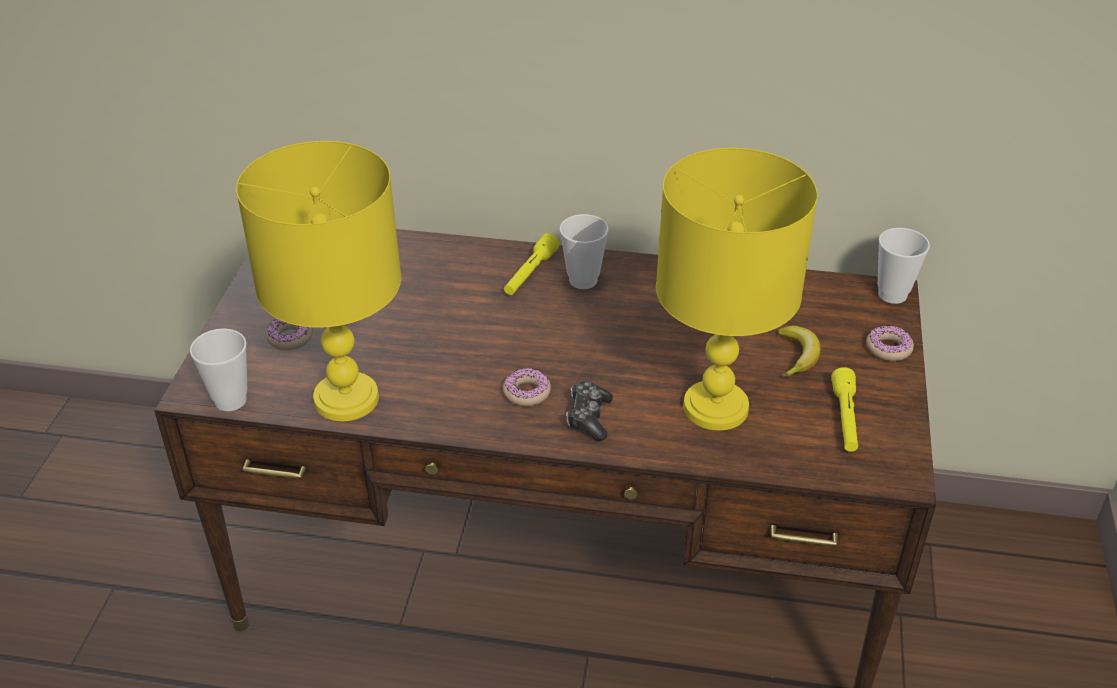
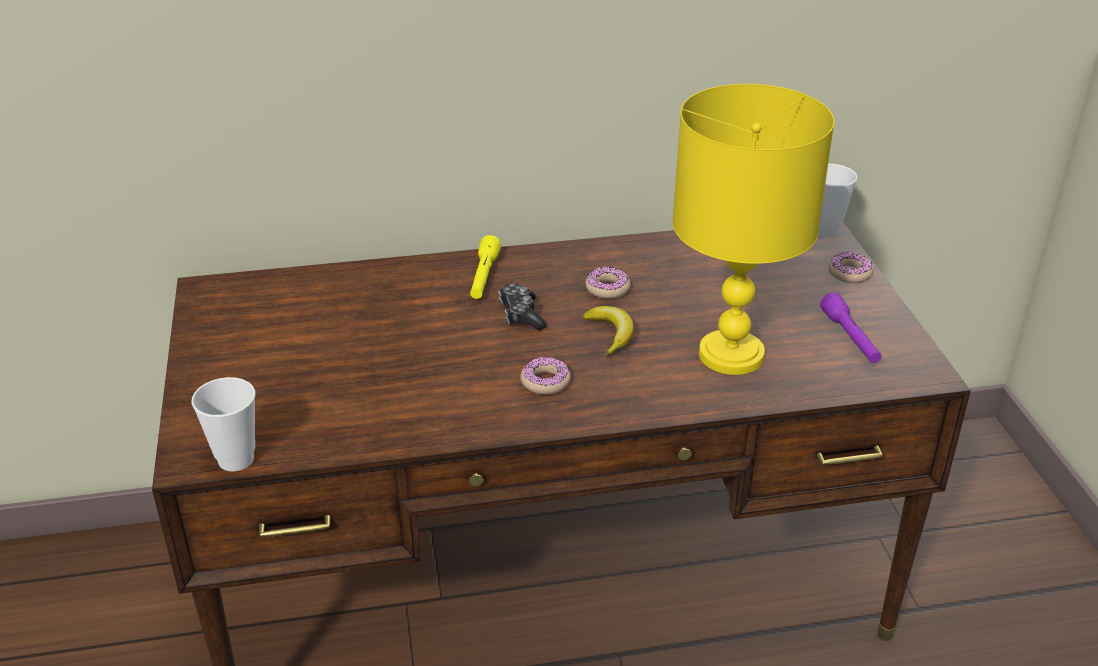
camera: 20 degrees left, 5 degrees down
yellow table lamp [236,141,401,421] -> none
donut [266,319,313,351] -> donut moved to [585,266,631,299]
cup [560,214,609,289] -> none
game controller [566,381,613,441] -> game controller moved to [498,283,546,330]
banana [778,326,821,377] -> banana moved to [583,306,634,356]
yellow flashlight [831,367,858,452] -> purple flashlight [820,292,882,363]

